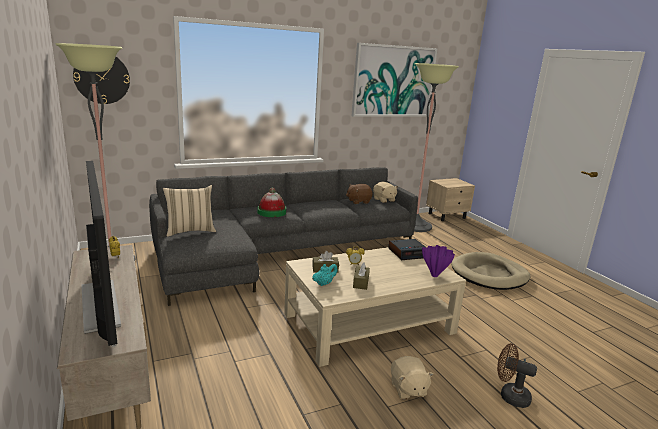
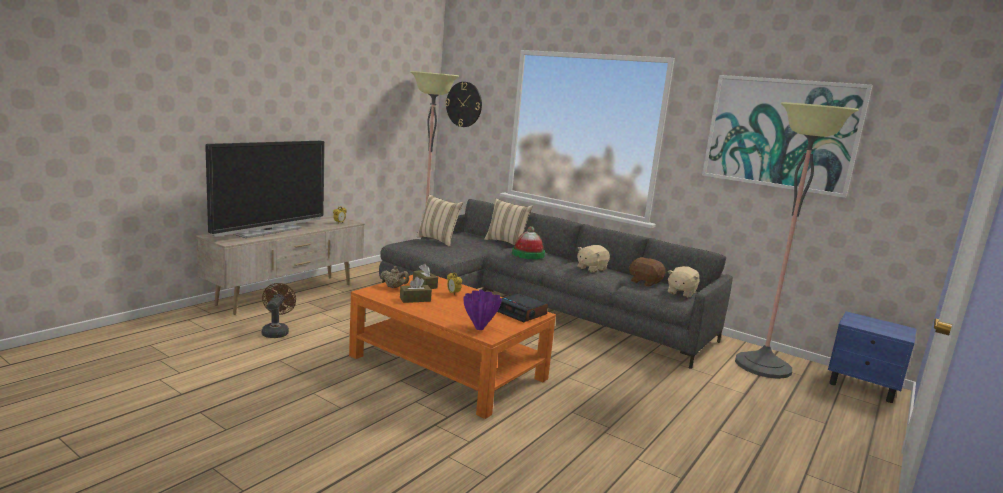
camera: 60 degrees right, 5 degrees down
beige coffee table [284,247,466,367] -> orange coffee table [349,275,556,419]
turquoise teapot [312,264,338,286] -> beige teapot [381,266,409,288]
beige plush toy [391,356,434,400] -> beige plush toy moved to [577,245,610,273]
beige nightstand [426,178,475,221] -> blue nightstand [828,311,916,403]
beige dog bed [451,252,530,290] -> none
brown fan [497,343,537,408] -> brown fan moved to [262,283,296,338]
none -> beige pillow [484,199,533,245]

